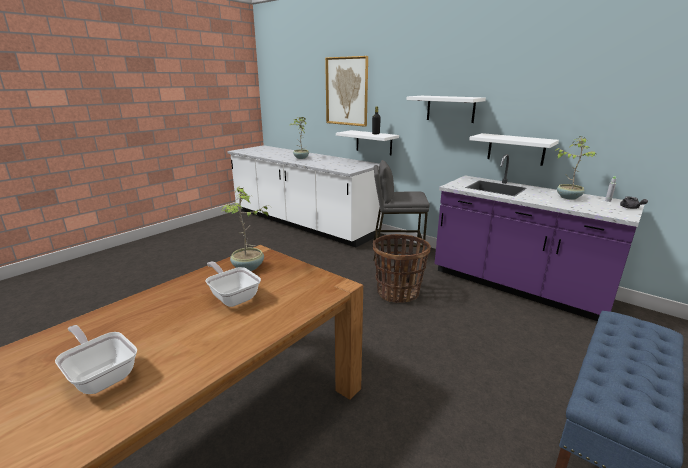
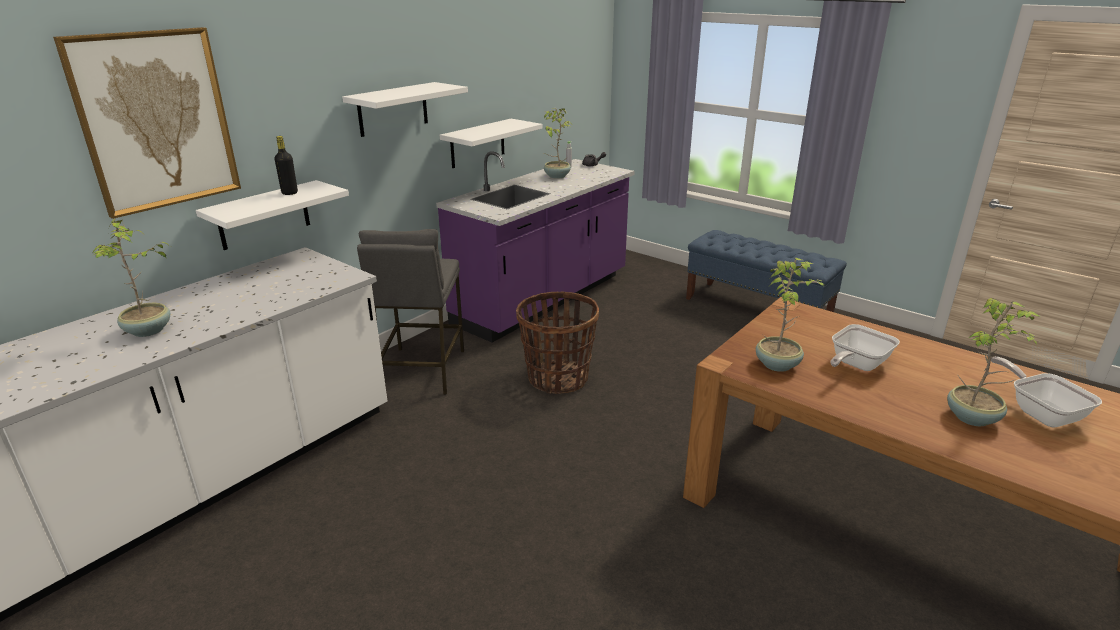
camera: 90 degrees left, 5 degrees up
frying pan [55,325,137,394] -> frying pan turned 120 degrees clockwise [991,356,1102,428]
none -> potted plant [947,298,1041,426]

